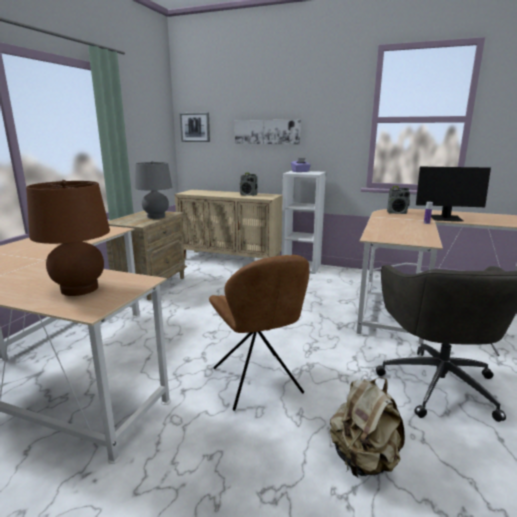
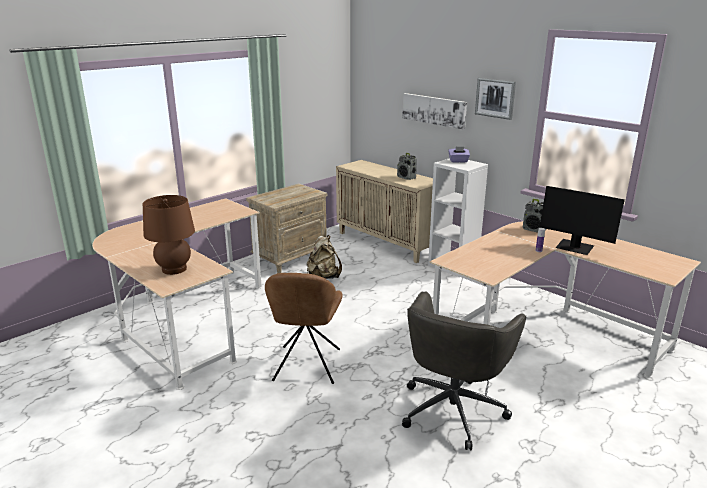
camera: 25 degrees right, 5 degrees up
grey table lamp [135,161,172,219] -> none
picture [180,112,210,142] -> picture moved to [475,78,516,120]
beige backpack [330,377,405,477] -> beige backpack moved to [307,235,342,279]

